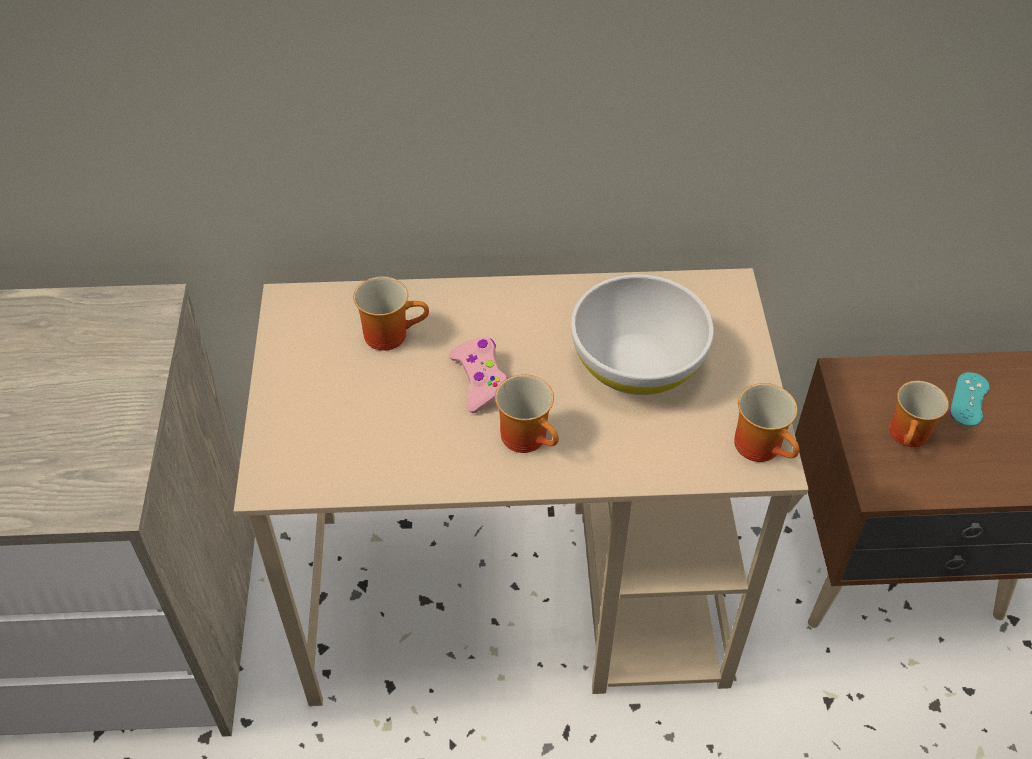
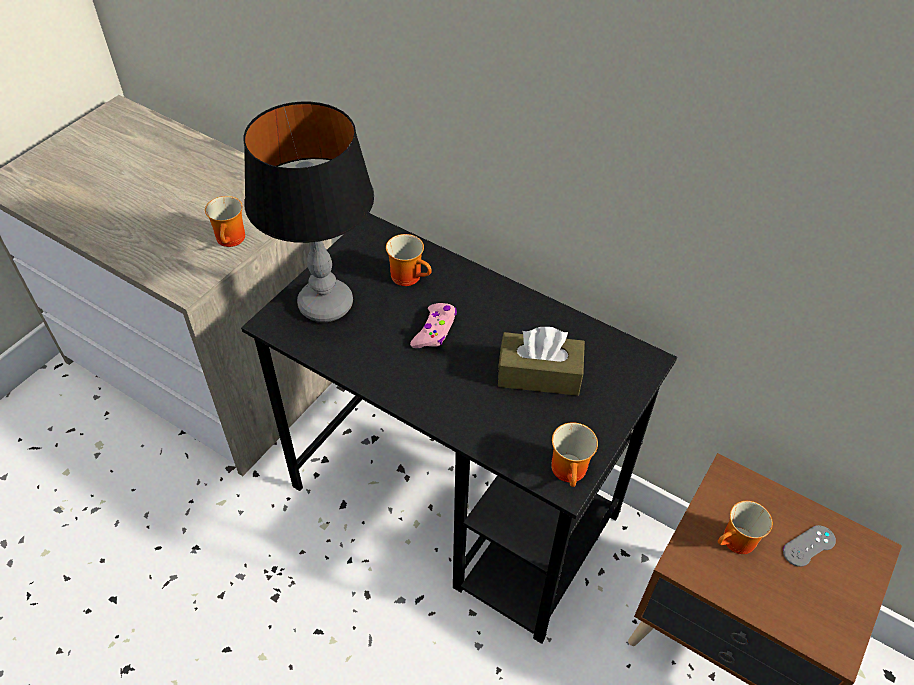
camera: 35 degrees right, 0 degrees up
beige desk [234,268,809,706] -> black desk [241,213,677,644]
mug [495,374,559,453] -> mug moved to [205,196,245,247]
white bowl [571,274,714,395] -> brown tissue box [498,327,585,396]
turquoise game controller [950,372,989,427] -> grey game controller [783,525,836,567]
none -> table lamp [244,102,374,322]

